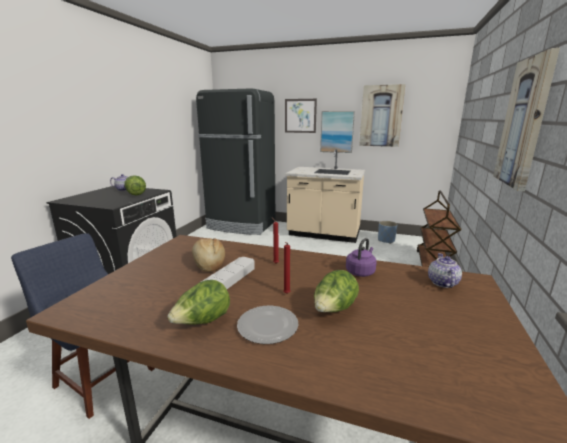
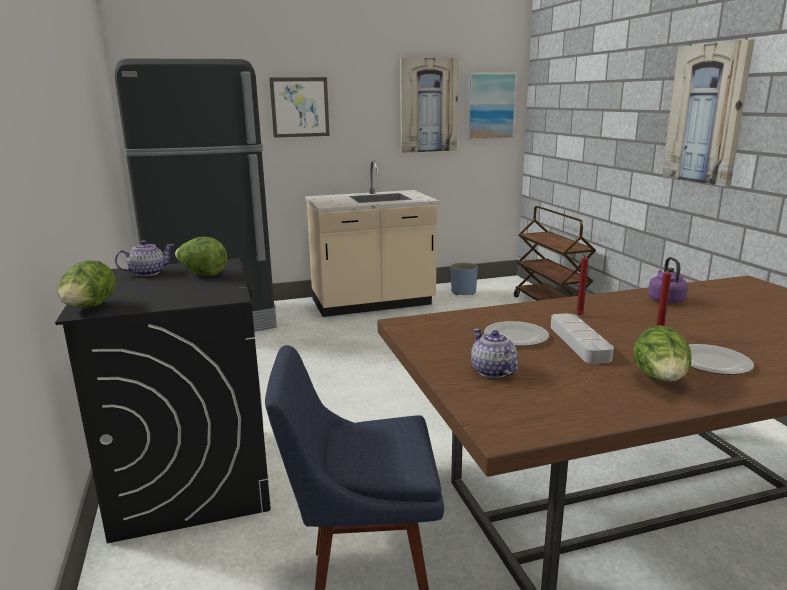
camera: 35 degrees left, 0 degrees up
bread [192,238,225,272] -> plate [484,321,549,346]
lettuce [314,270,359,312] -> lettuce moved to [57,260,116,308]
picture [320,111,355,153] -> picture moved to [467,73,517,139]
teapot [428,253,462,288] -> teapot moved to [471,329,518,378]

